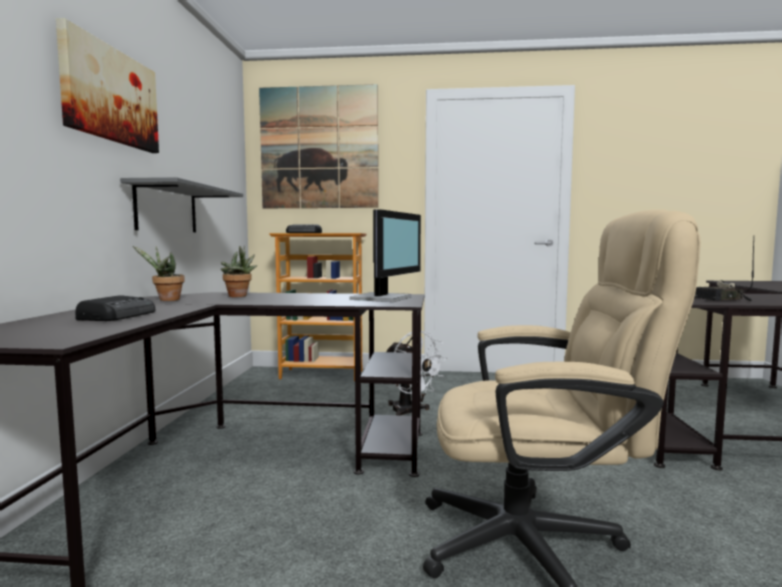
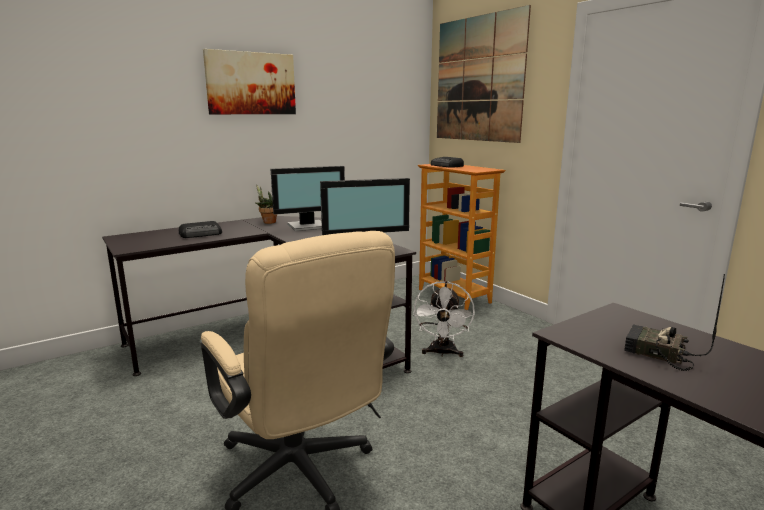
camera: 50 degrees right, 10 degrees up
grey shelf [120,177,243,232] -> none
potted plant [220,246,258,297] -> monitor [271,166,345,231]

